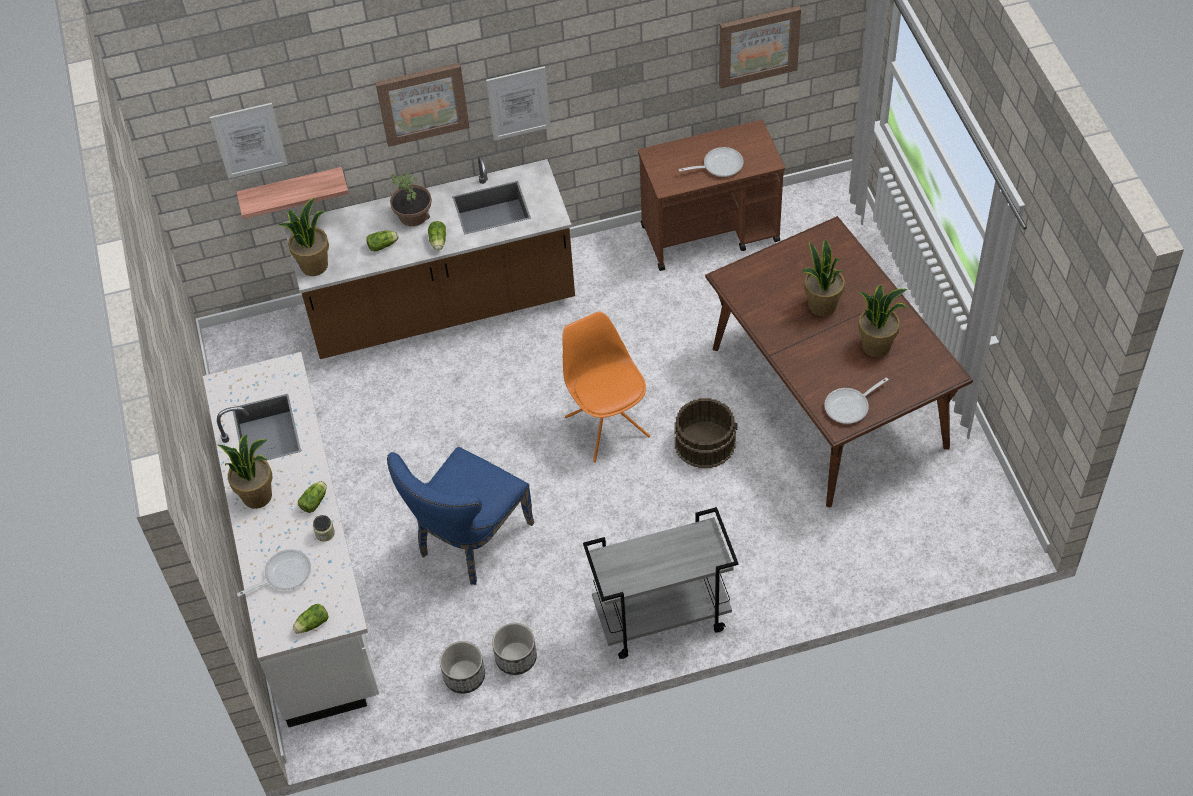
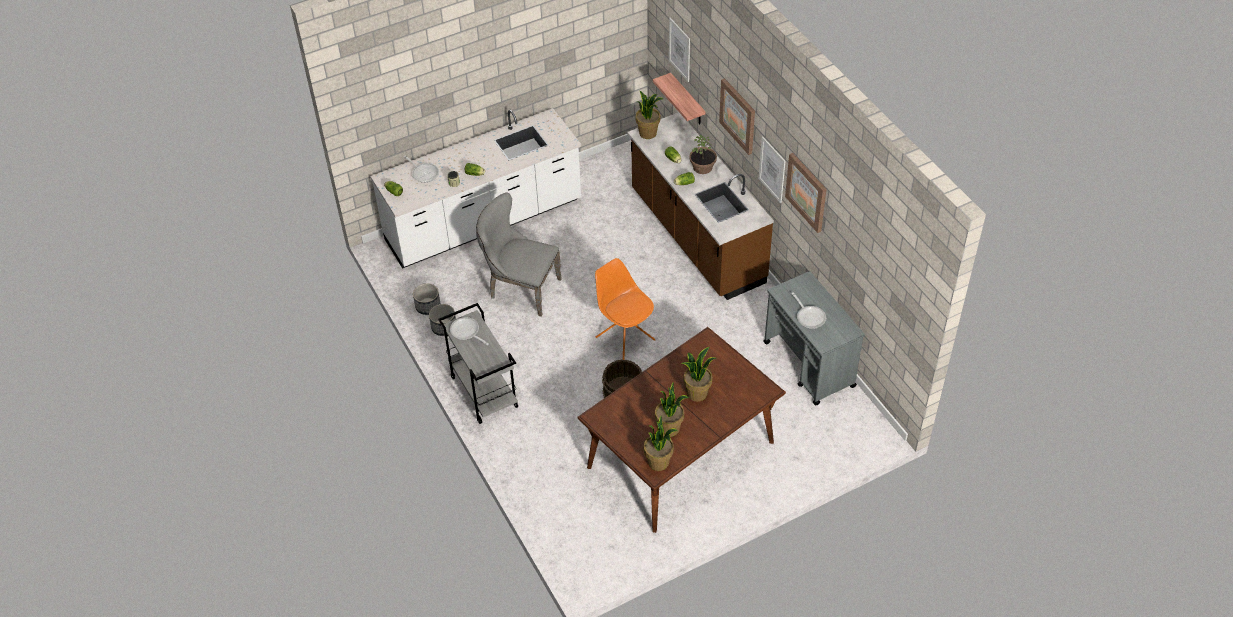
camera: 75 degrees right, 5 degrees down
potted plant [218,435,273,509] -> potted plant moved to [644,416,678,471]
blue chair [387,447,534,585] -> grey chair [476,192,562,317]
orange chair [563,312,650,462] -> orange chair turned 90 degrees counterclockwise [595,258,656,360]
brown cart [638,120,785,271] -> grey cart [763,271,865,406]
picture [719,6,801,88] -> picture moved to [785,153,827,233]
frying pan [824,377,889,424] -> frying pan moved to [450,317,488,345]

